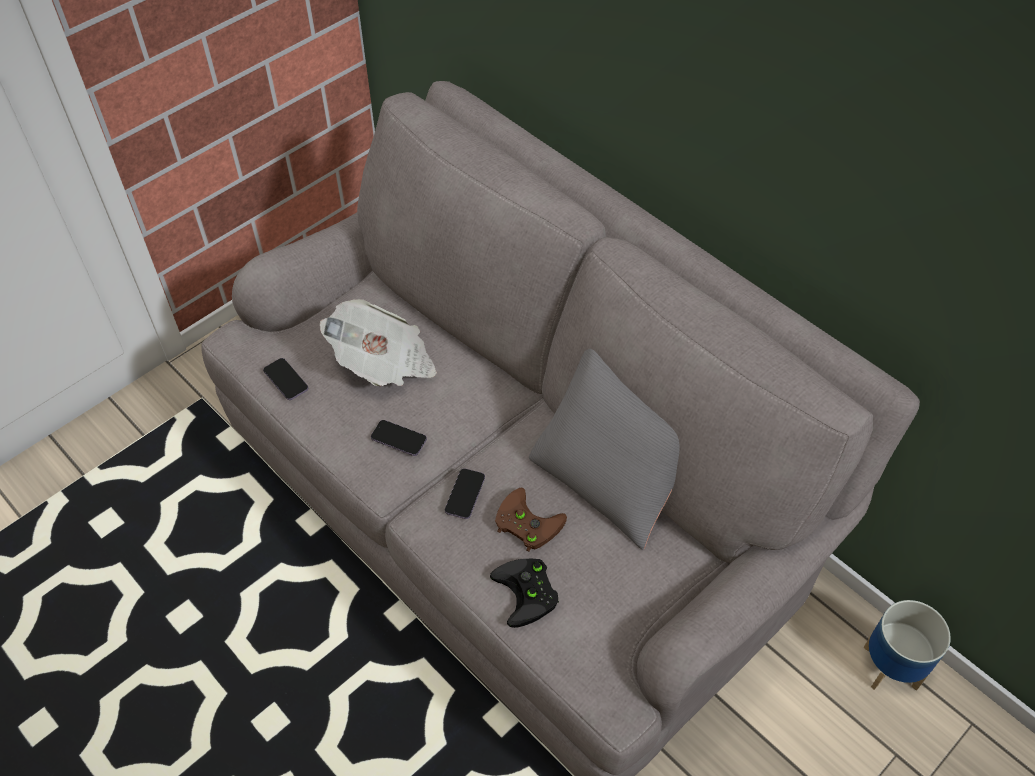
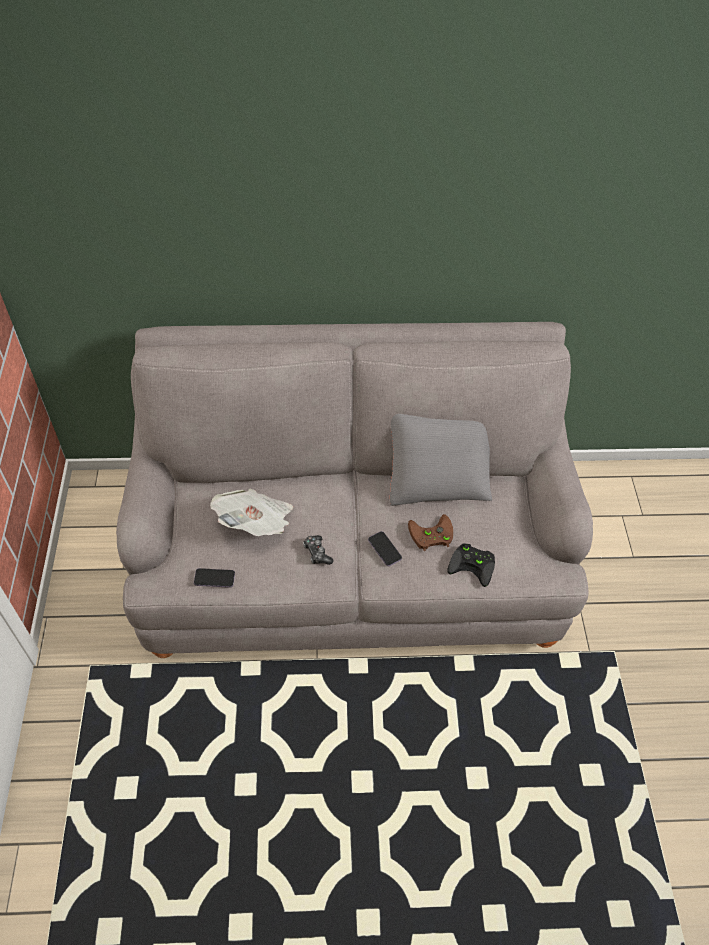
camera: 50 degrees left, 0 degrees up
phone [371,420,427,456] -> game controller [303,535,334,565]
planter [863,600,951,691] -> none

